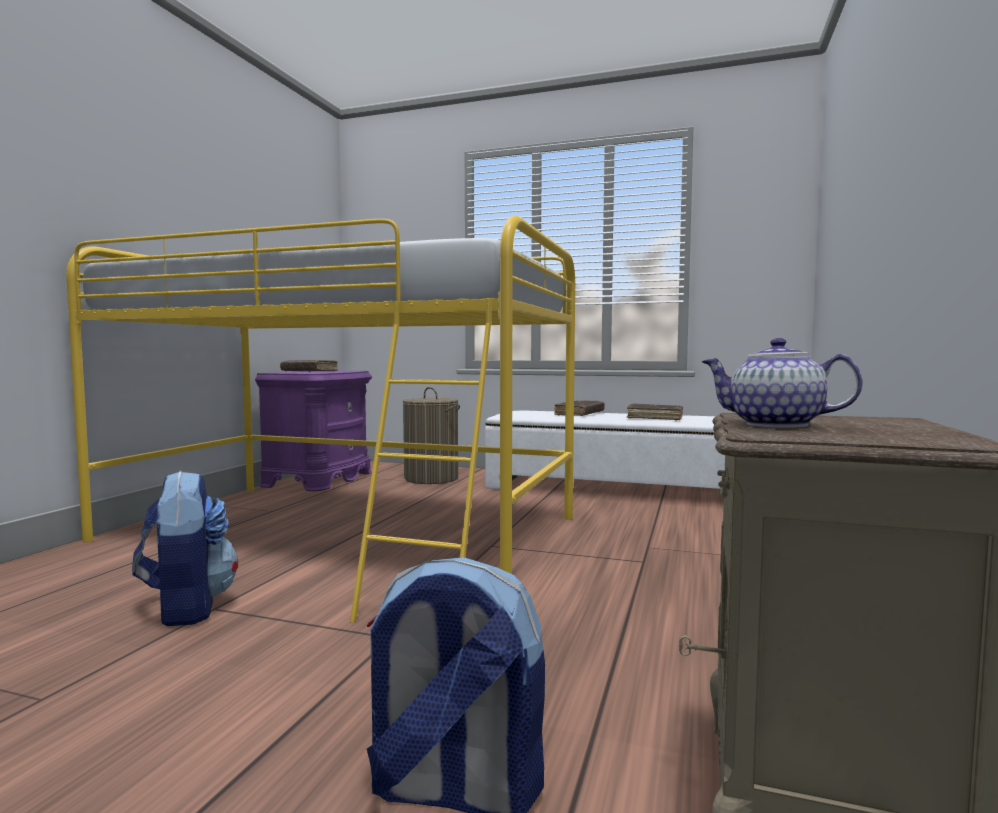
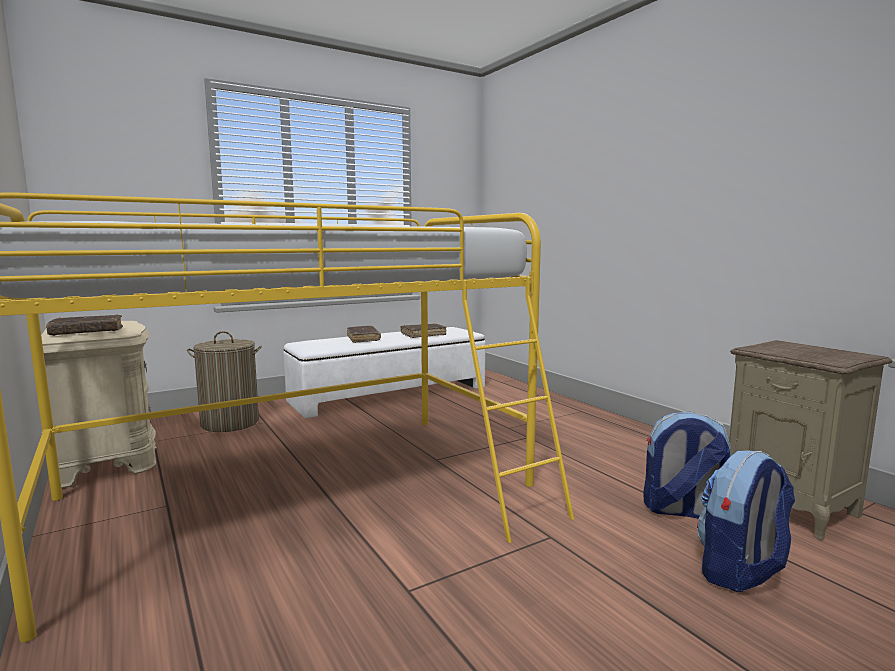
camera: 50 degrees left, 5 degrees up
backpack [132,470,238,626] -> backpack moved to [643,412,731,518]
purple nightstand [255,371,372,491] -> beige nightstand [41,321,156,488]
teapot [702,338,863,428] -> none

